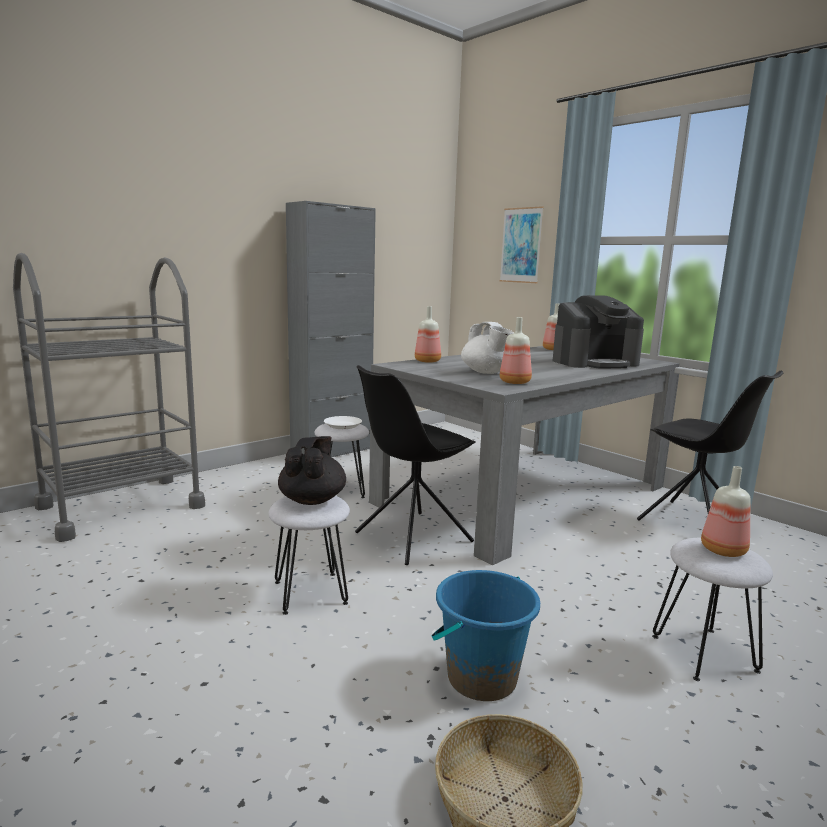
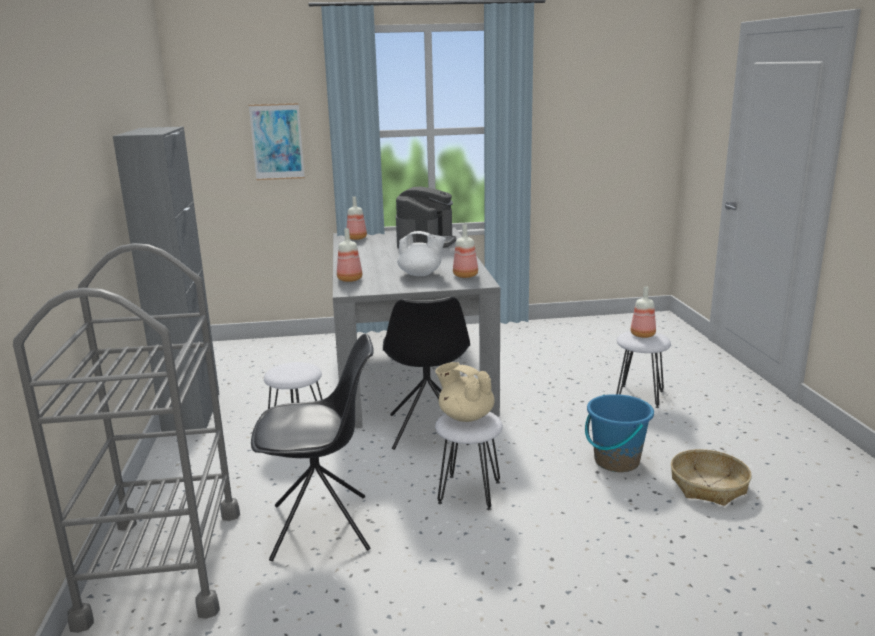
camera: 55 degrees left, 5 degrees up
black teapot [278,436,346,505] -> beige teapot [435,362,495,422]
white plate [324,416,362,429] -> none
black chair [637,371,783,521] -> black chair moved to [251,334,374,561]

